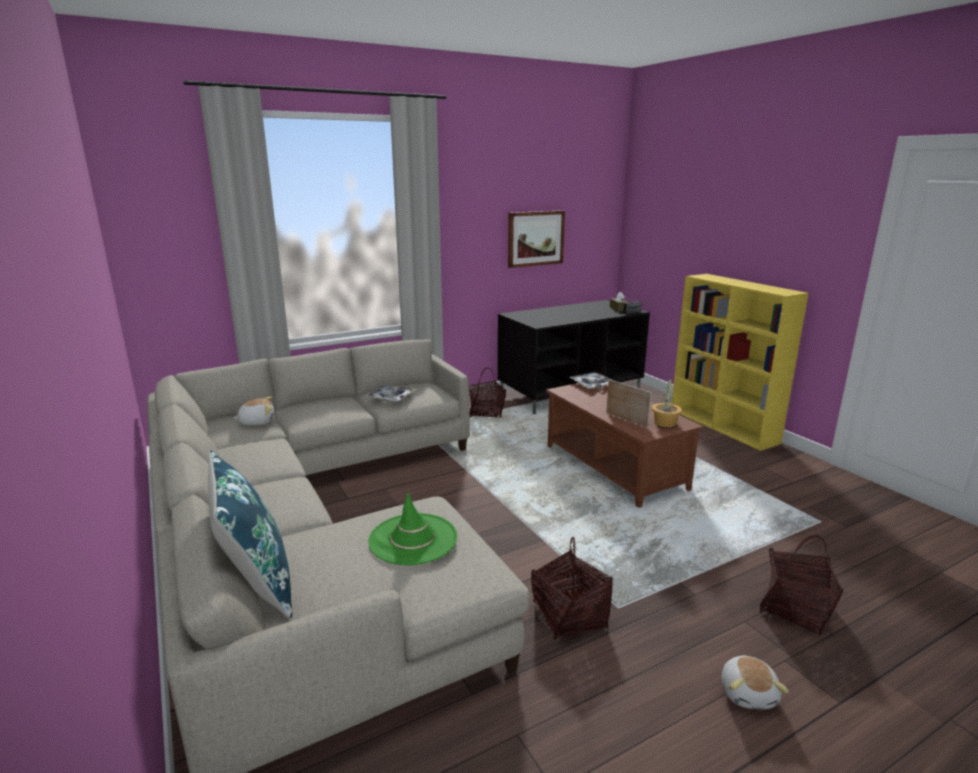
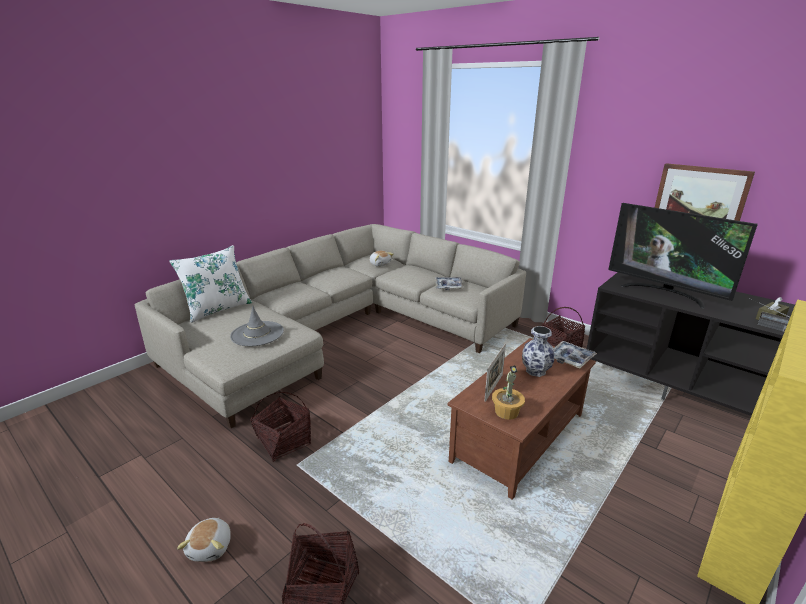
camera: 70 degrees right, 5 degrees up
blue pillow [208,451,292,619] -> white pillow [169,245,252,323]
green hat [368,492,457,565] -> grey hat [230,305,284,346]
plush toy [722,656,789,709] -> plush toy turned 75 degrees counterclockwise [177,517,231,562]
none -> vase [522,326,554,377]
none -> television [608,203,758,309]

